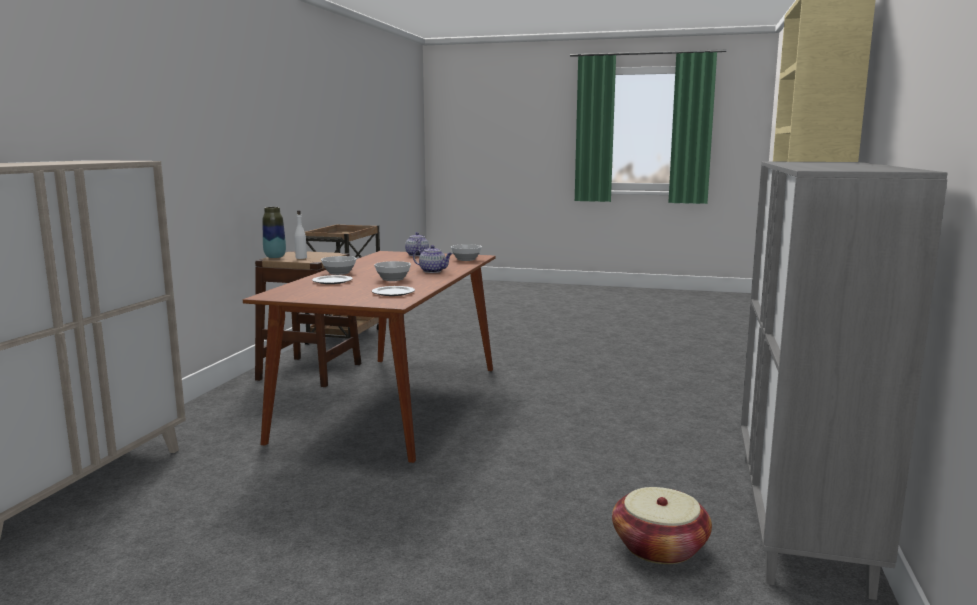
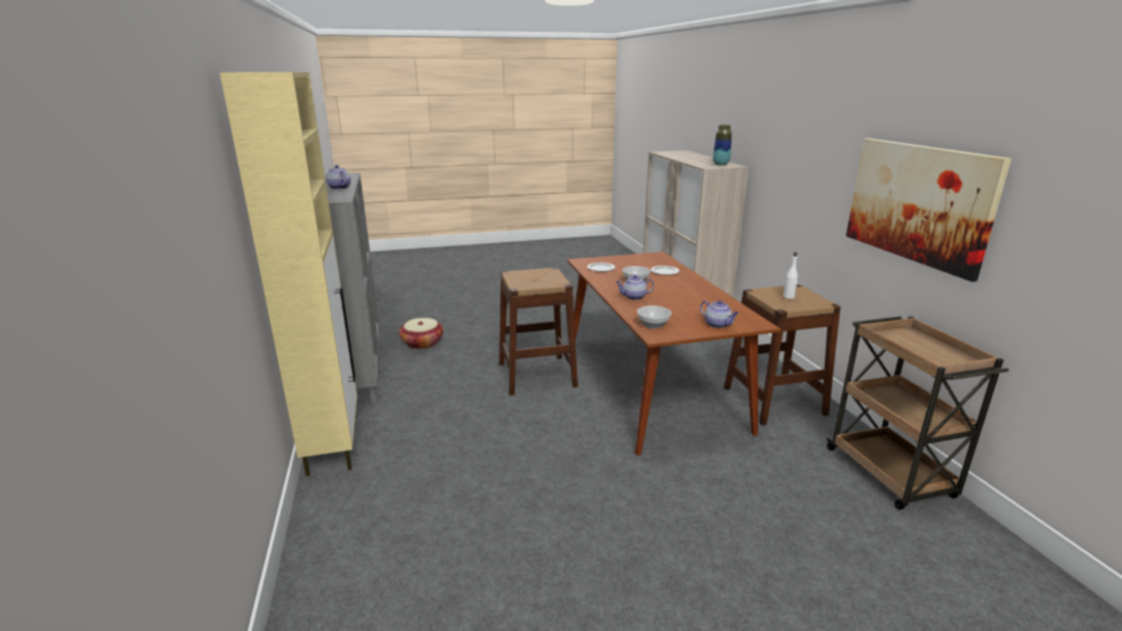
camera: 150 degrees right, 10 degrees up
vase [263,207,286,258] -> vase moved to [713,125,732,166]
bowl [321,256,357,275] -> none
none -> teapot [326,165,351,189]
none -> brown stool [499,268,578,396]
none -> picture [846,138,1012,282]

